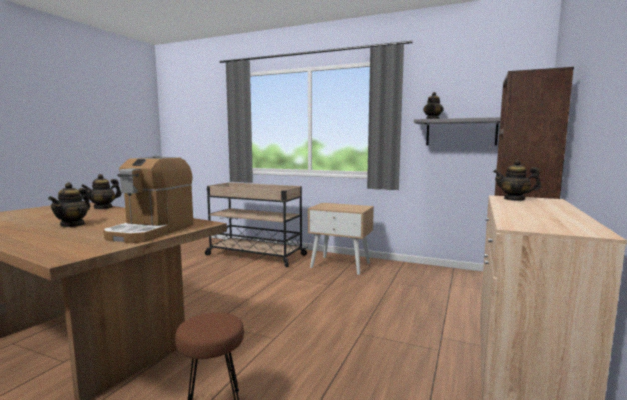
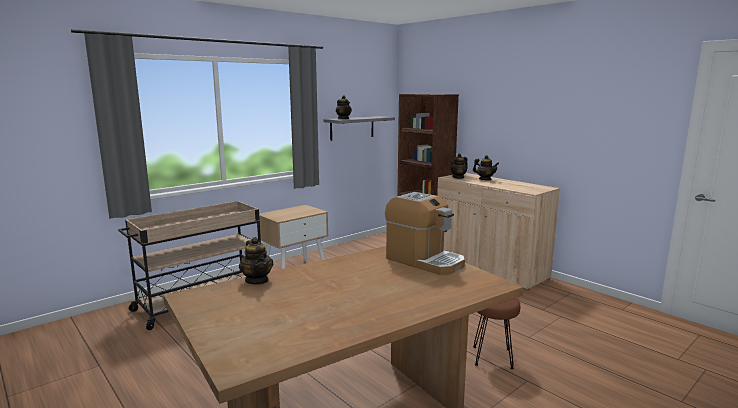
camera: 65 degrees left, 5 degrees up
teapot [48,182,90,227] -> teapot moved to [473,155,499,180]

